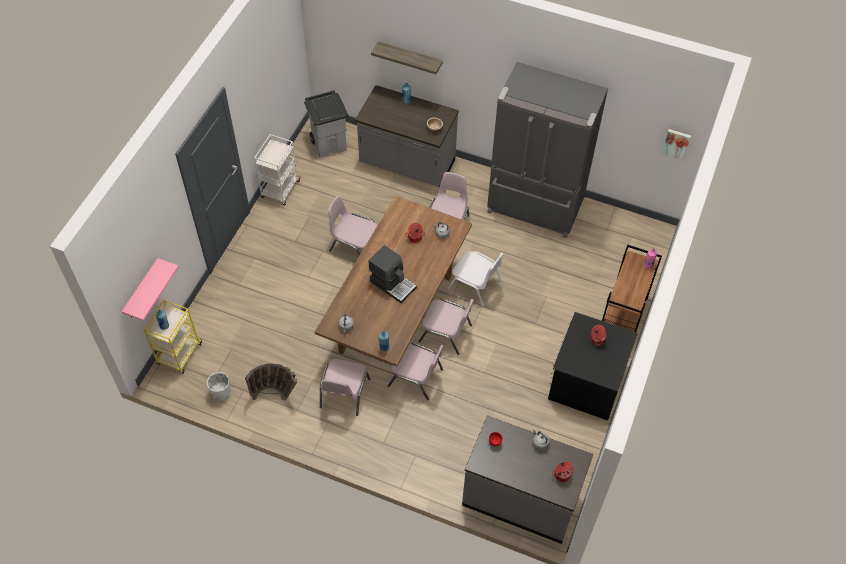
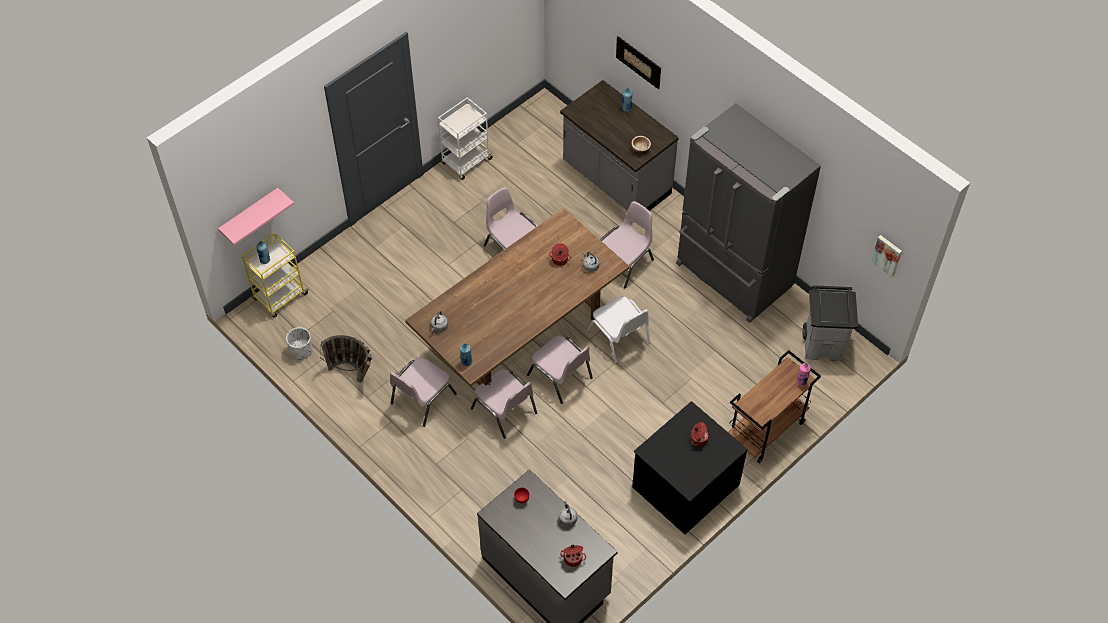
camera: 25 degrees right, 0 degrees up
grey trash can [304,90,348,157] -> grey trash can moved to [803,285,858,361]
coffee machine [369,245,417,303] -> none
shelf [371,42,443,74] -> picture [616,36,661,90]

